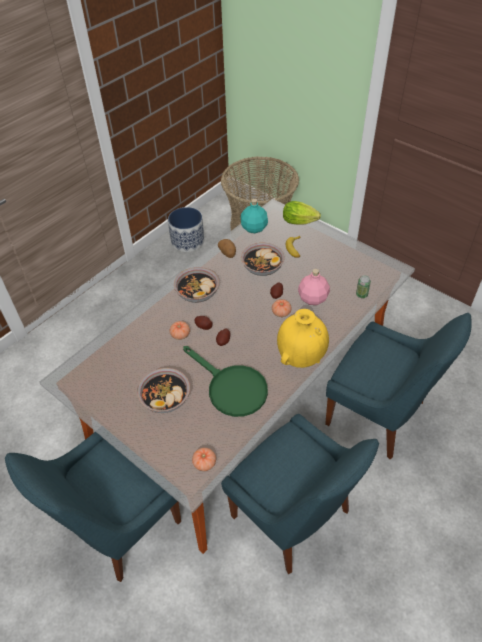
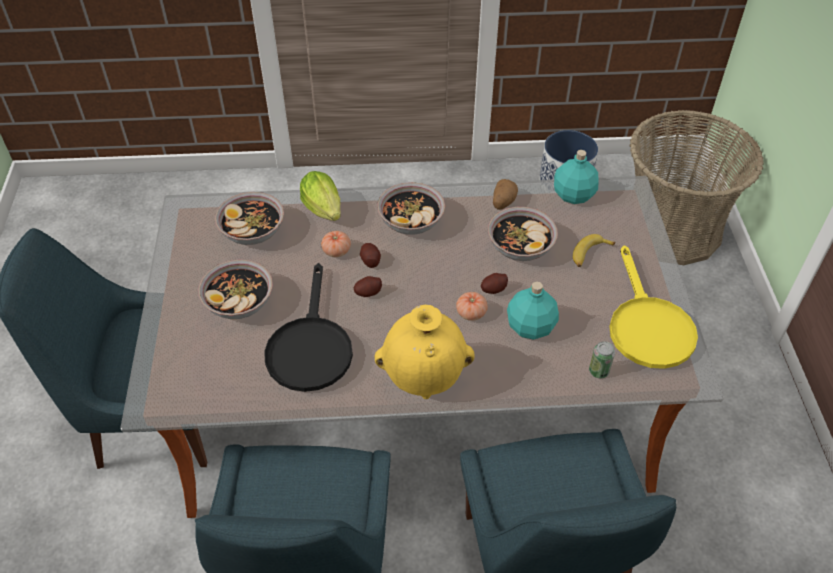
camera: 45 degrees right, 0 degrees up
green frying pan [183,346,268,417] -> black frying pan [264,263,353,392]
tomato [192,448,216,471] -> none
lettuce [283,201,321,225] -> lettuce moved to [300,171,341,221]
pink bottle [298,269,330,305] -> turquoise bottle [507,282,559,340]
none -> bowl [215,192,284,245]
none -> yellow frying pan [609,245,698,369]

